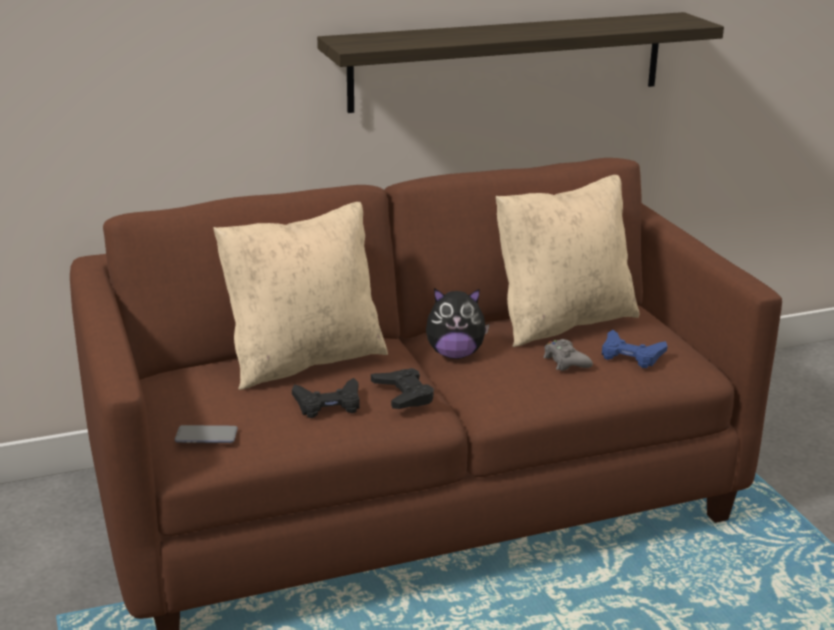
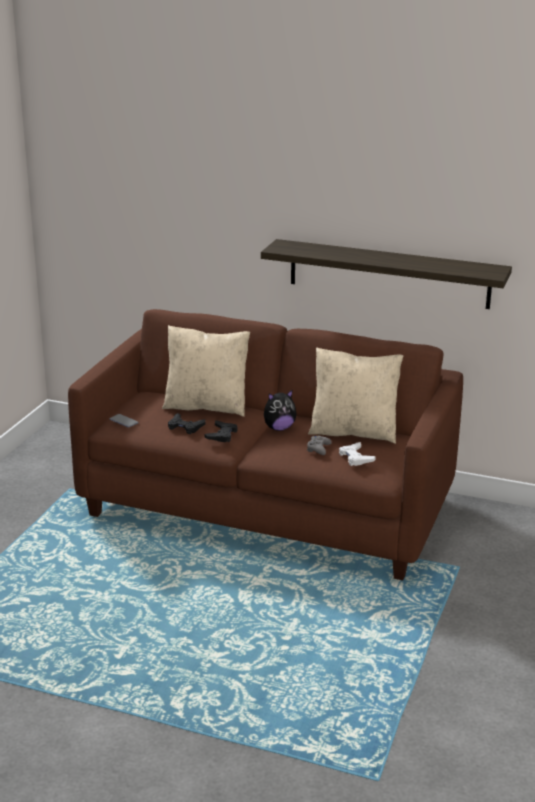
camera: 40 degrees right, 0 degrees up
plush toy [426,288,490,359] -> plush toy turned 60 degrees counterclockwise [264,390,297,431]
blue game controller [602,330,667,368] -> white game controller [339,442,376,466]

